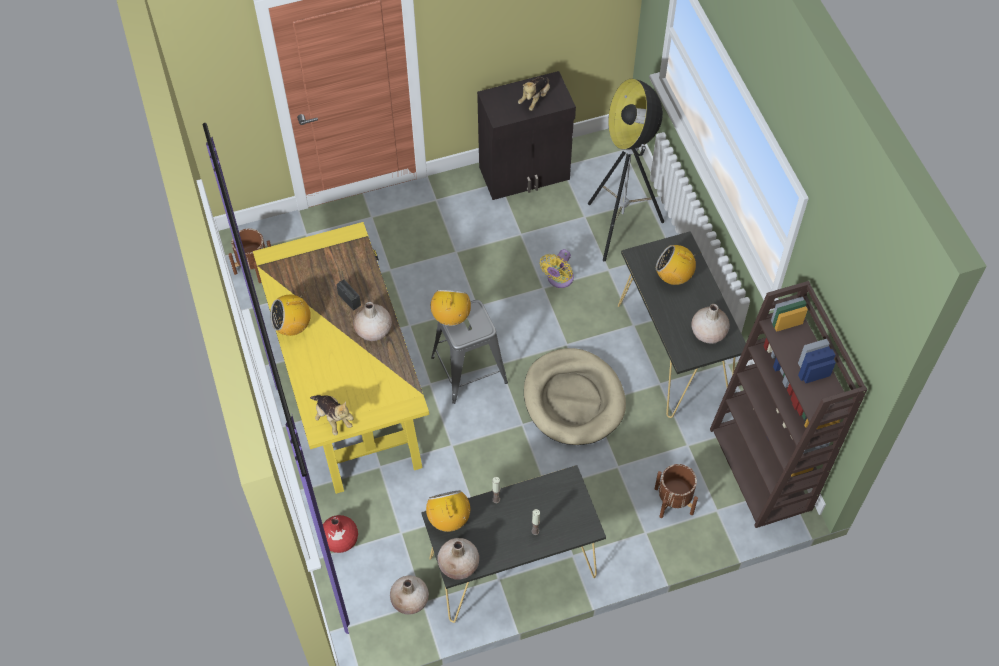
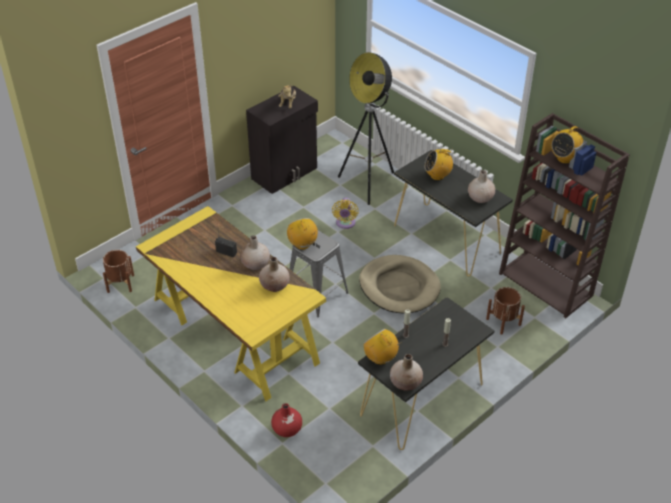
camera: 25 degrees left, 15 degrees down
radio [270,293,311,336] -> radio moved to [551,126,583,164]
plush toy [310,395,354,435] -> none
beige vase [390,575,429,615] -> beige vase moved to [259,257,290,292]

